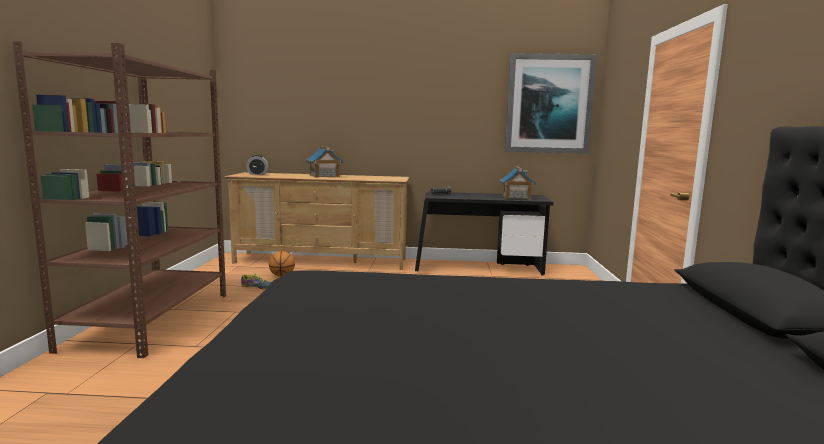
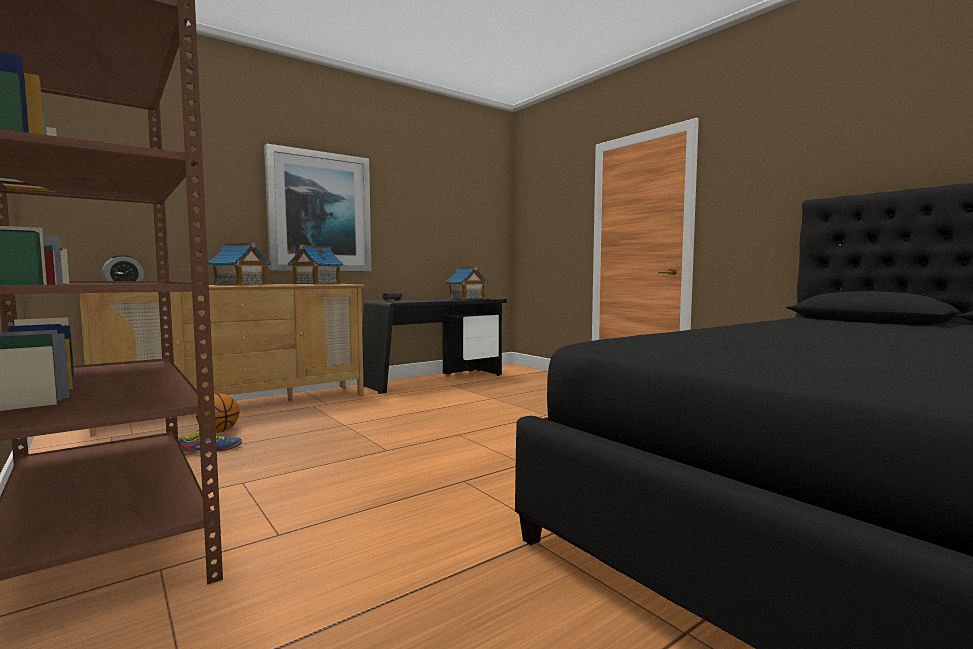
camera: 40 degrees left, 5 degrees down
picture [505,53,597,154] -> picture moved to [264,144,371,271]
none -> toy house [288,245,343,285]

